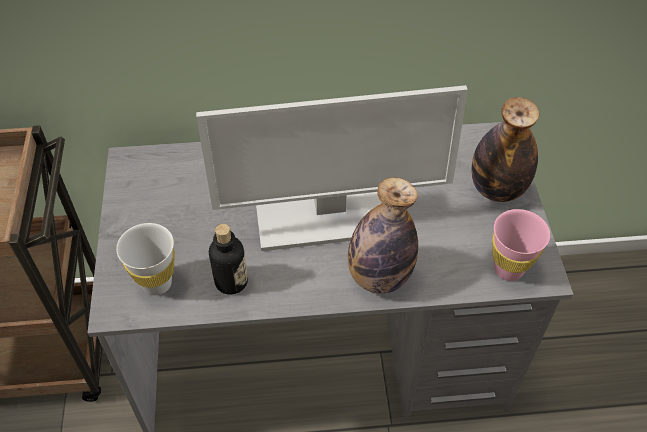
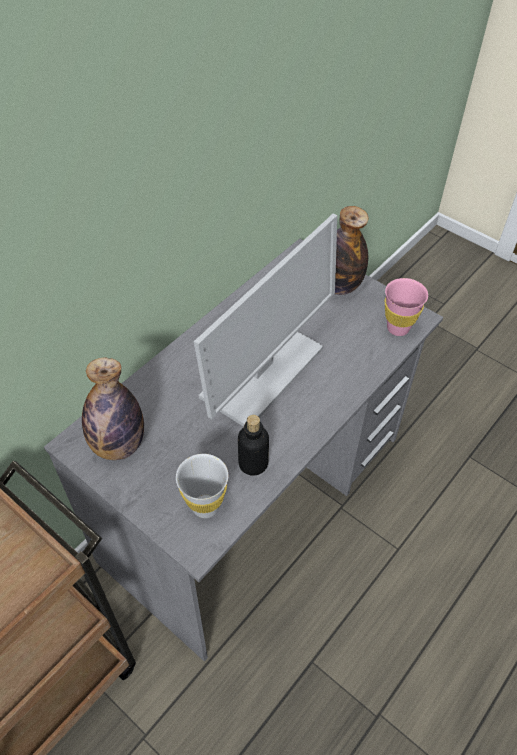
camera: 45 degrees left, 0 degrees up
bottle [348,178,418,294] -> bottle moved to [82,358,144,460]

